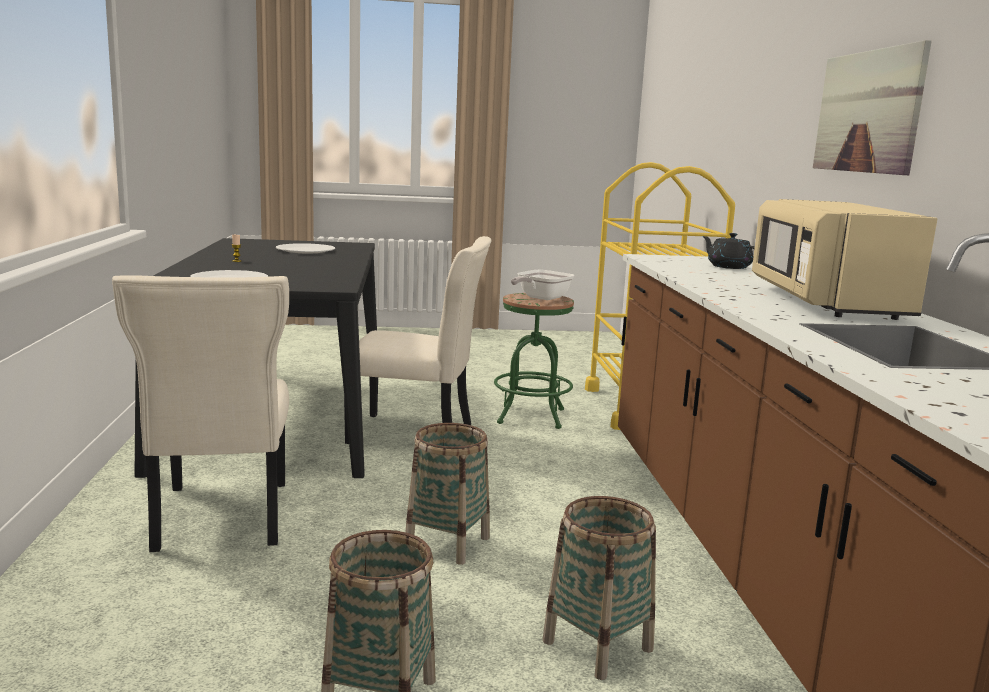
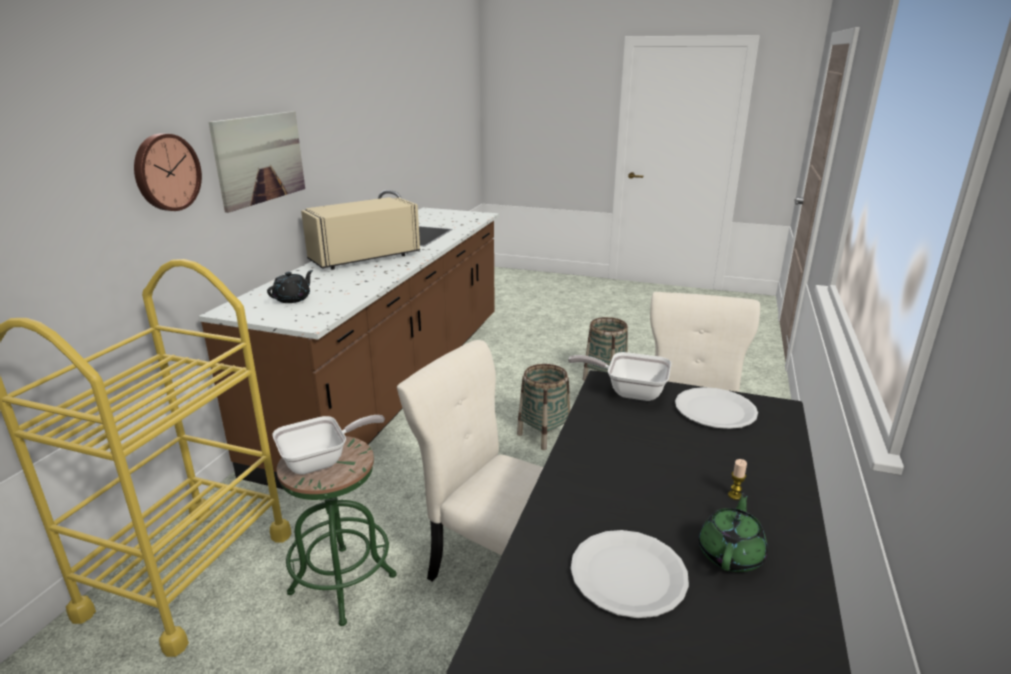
camera: 155 degrees left, 10 degrees up
basket [542,496,656,680] -> none
black teapot [702,233,755,269] -> black teapot turned 135 degrees counterclockwise [267,270,313,303]
beige microwave [752,199,937,320] -> beige microwave turned 150 degrees counterclockwise [301,197,420,270]
none -> wall clock [134,133,202,211]
none -> frying pan [568,352,672,401]
none -> green teapot [698,492,768,572]

